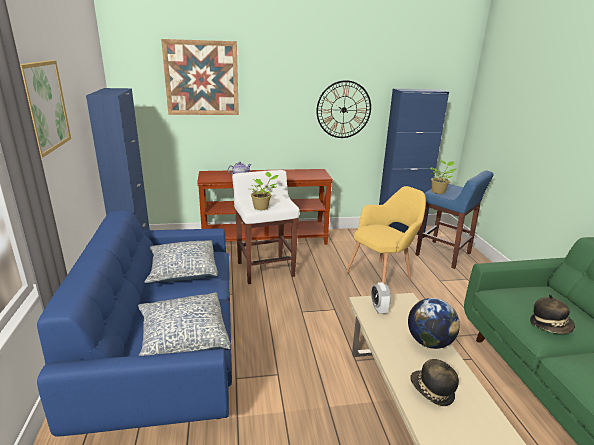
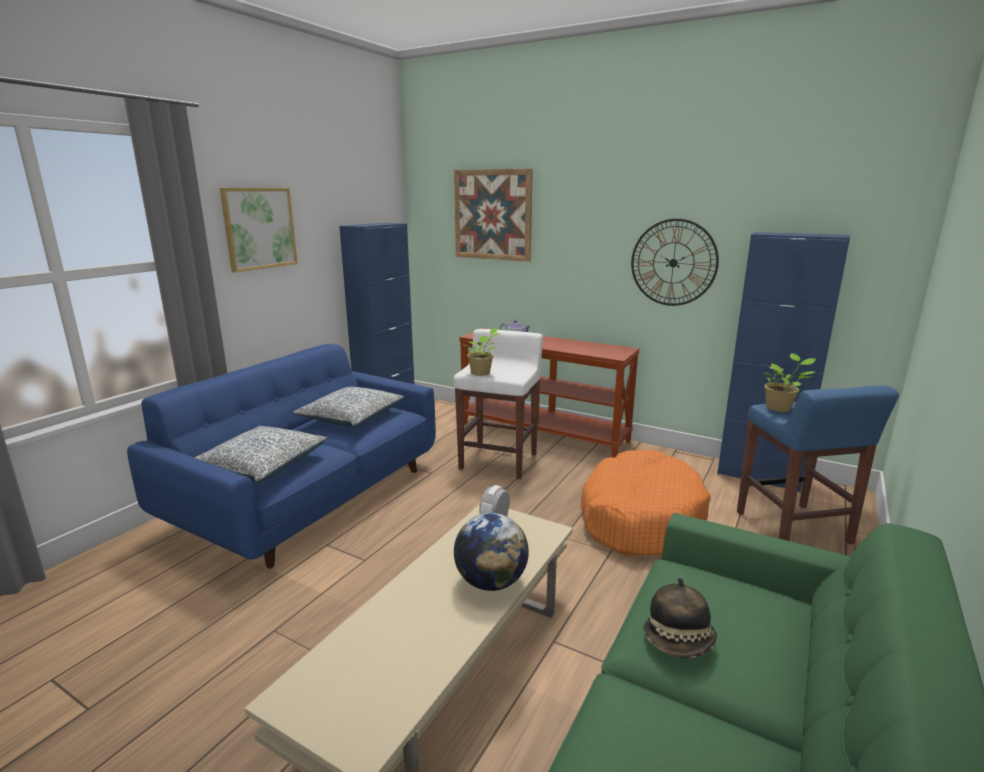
camera: 40 degrees right, 5 degrees down
yellow armchair [346,186,426,284] -> orange dog bed [581,450,711,556]
hat [410,359,459,406] -> none

